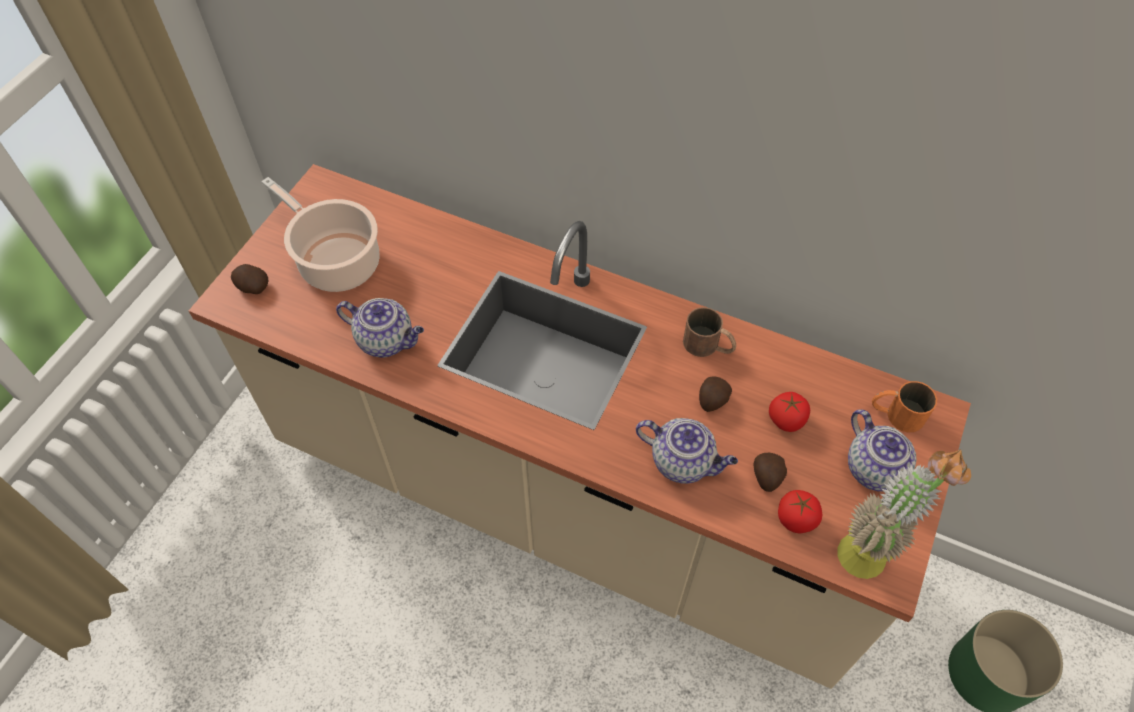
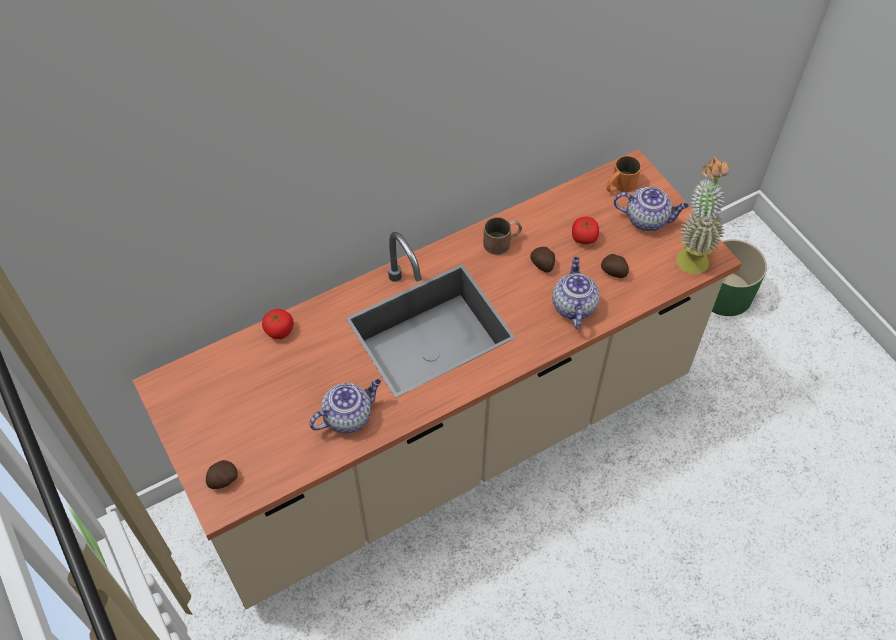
camera: 55 degrees left, 0 degrees up
cooking pot [261,177,380,292] -> none
teapot [636,418,738,484] -> teapot turned 60 degrees counterclockwise [552,257,600,329]
tomato [778,490,822,533] -> tomato moved to [262,309,294,339]

